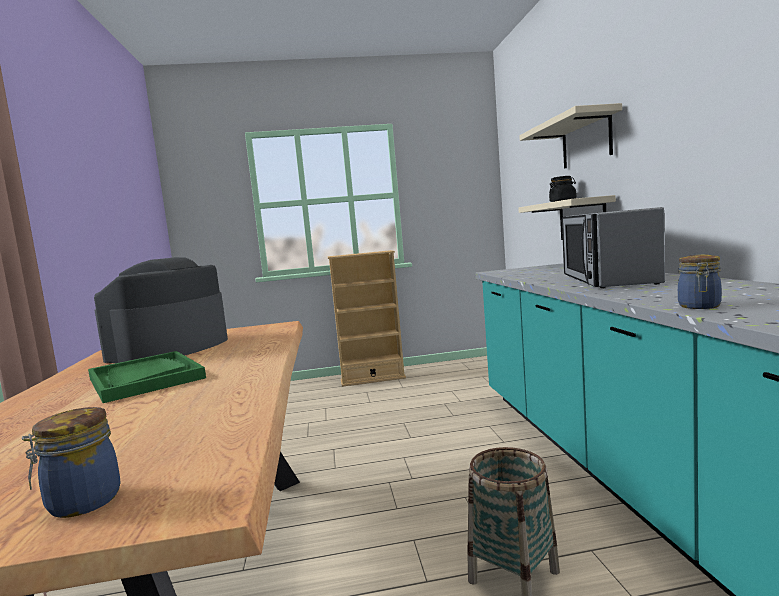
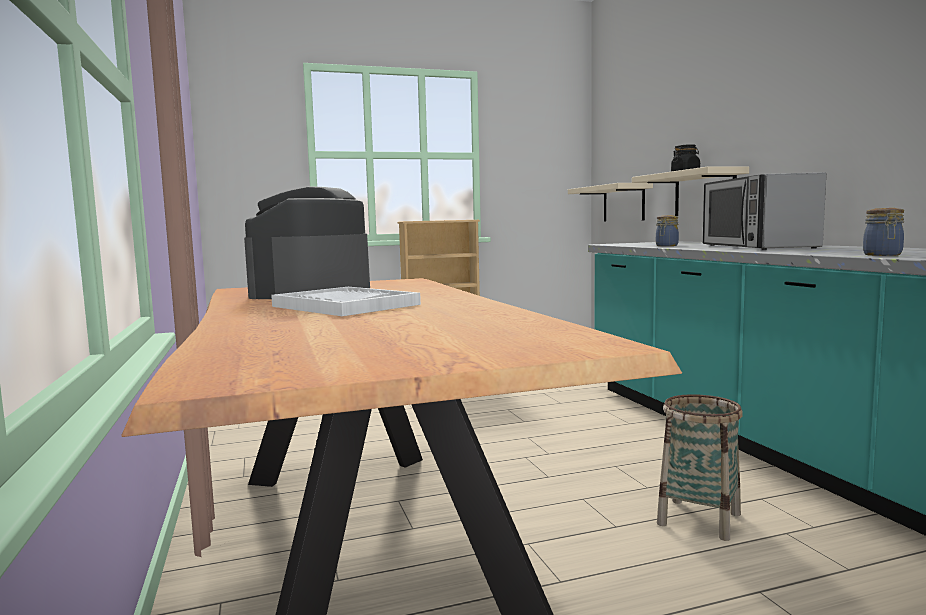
camera: 10 degrees left, 0 degrees up
jar [22,407,121,518] -> jar moved to [656,215,679,246]
green tray [88,351,206,403] -> white tray [271,287,421,316]
beige shelf [519,103,622,169] -> beige shelf moved to [568,183,653,221]

